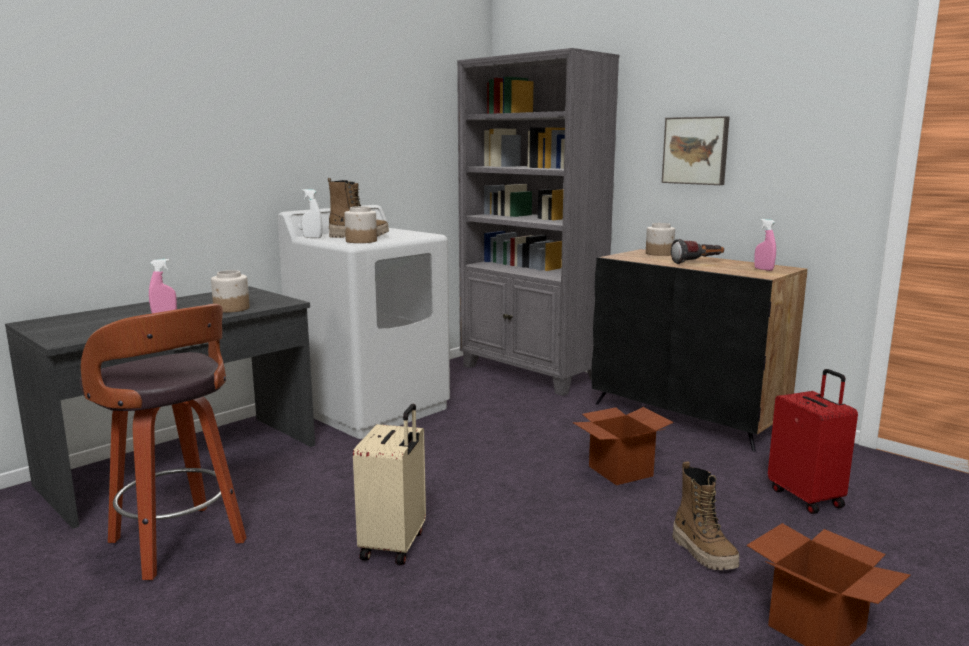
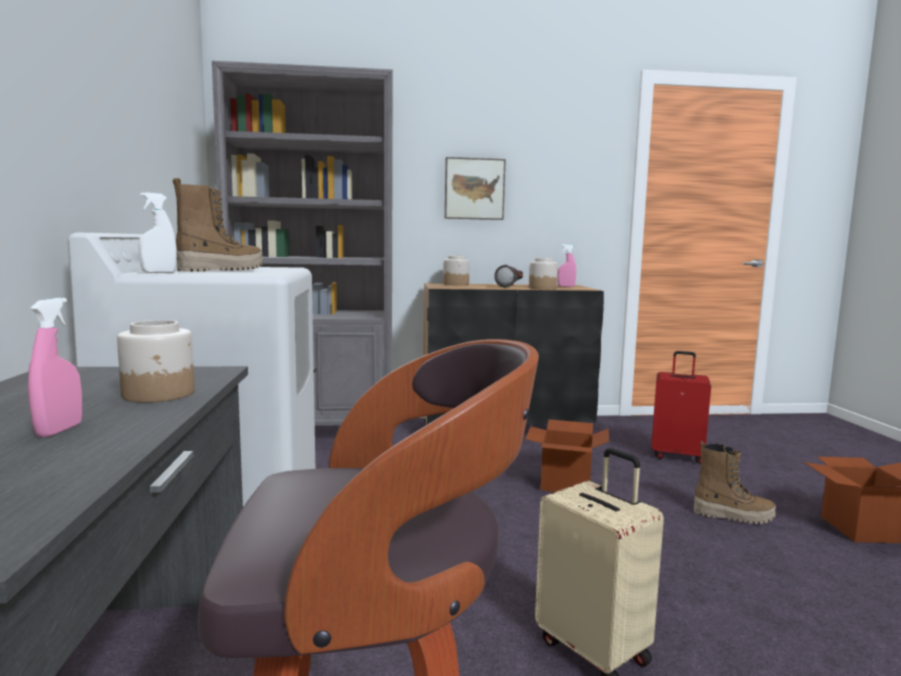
camera: 50 degrees left, 5 degrees down
jar [344,206,377,243] -> jar moved to [529,258,558,289]

